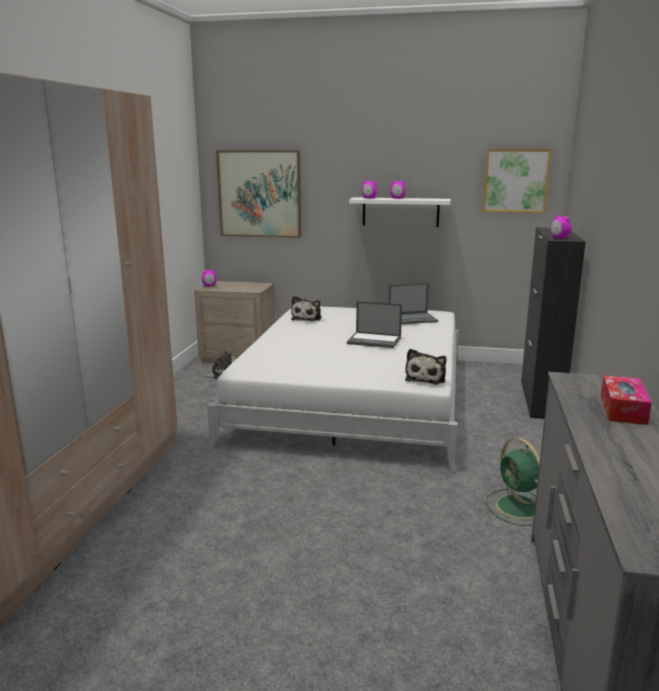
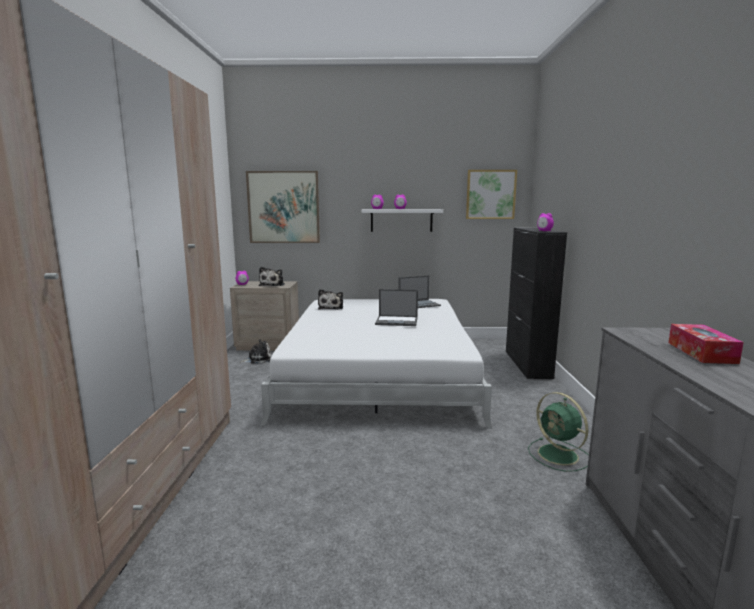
camera: 10 degrees left, 5 degrees down
plush toy [405,349,447,384] -> plush toy moved to [259,267,285,286]

